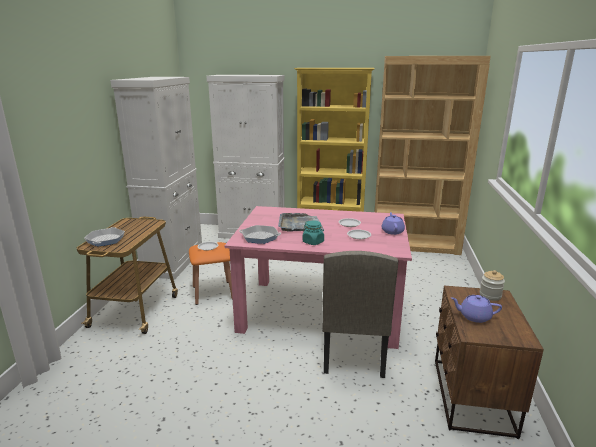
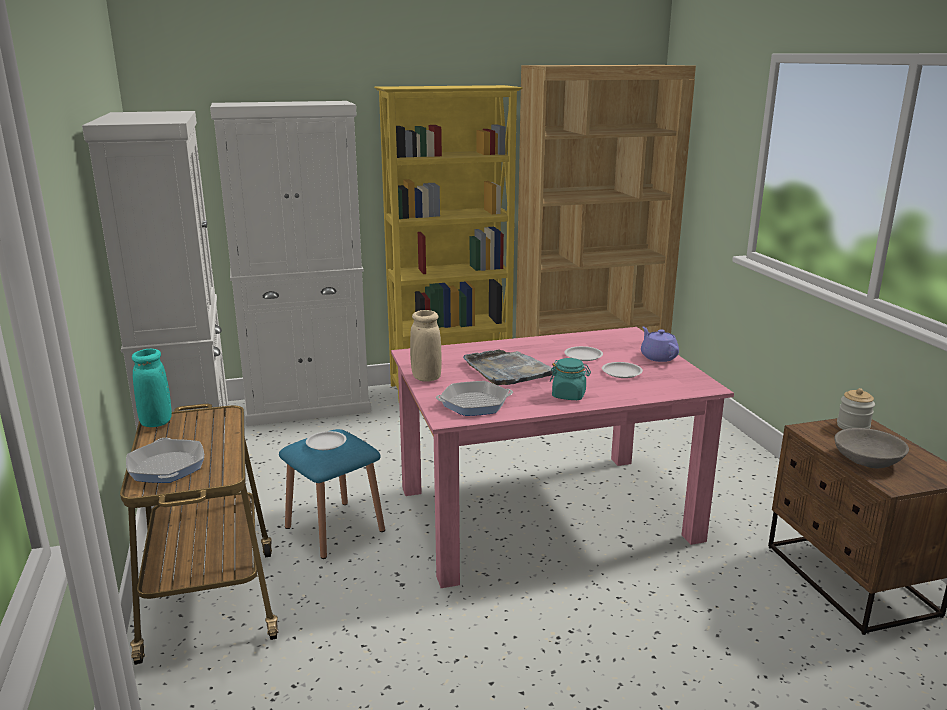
camera: 25 degrees left, 0 degrees up
orange stool [189,242,233,305] -> blue stool [279,429,385,559]
beige chair [322,251,398,378] -> none
purple teapot [451,295,502,323] -> grey bowl [834,428,909,468]
none -> turquoise vase [132,349,172,427]
none -> beige vase [410,310,442,382]

